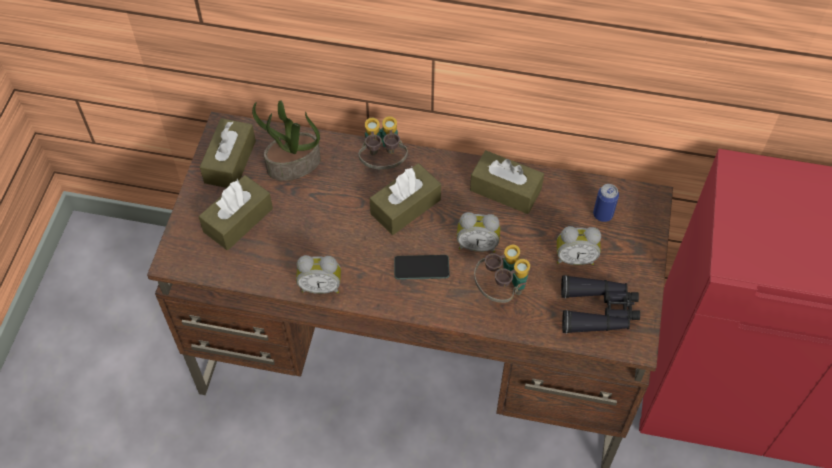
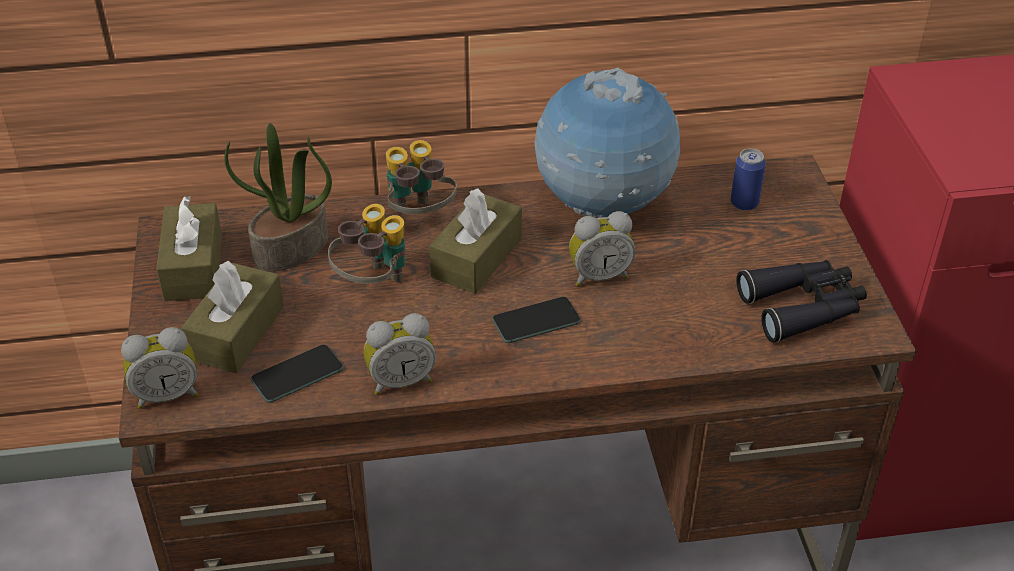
camera: 20 degrees left, 15 degrees down
brown tissue box [470,150,544,214] -> globe [535,68,680,218]
binoculars [474,245,530,303] -> binoculars moved to [328,204,405,284]
alarm clock [557,226,601,265] -> alarm clock moved to [121,327,198,409]
none -> phone [251,345,344,403]

